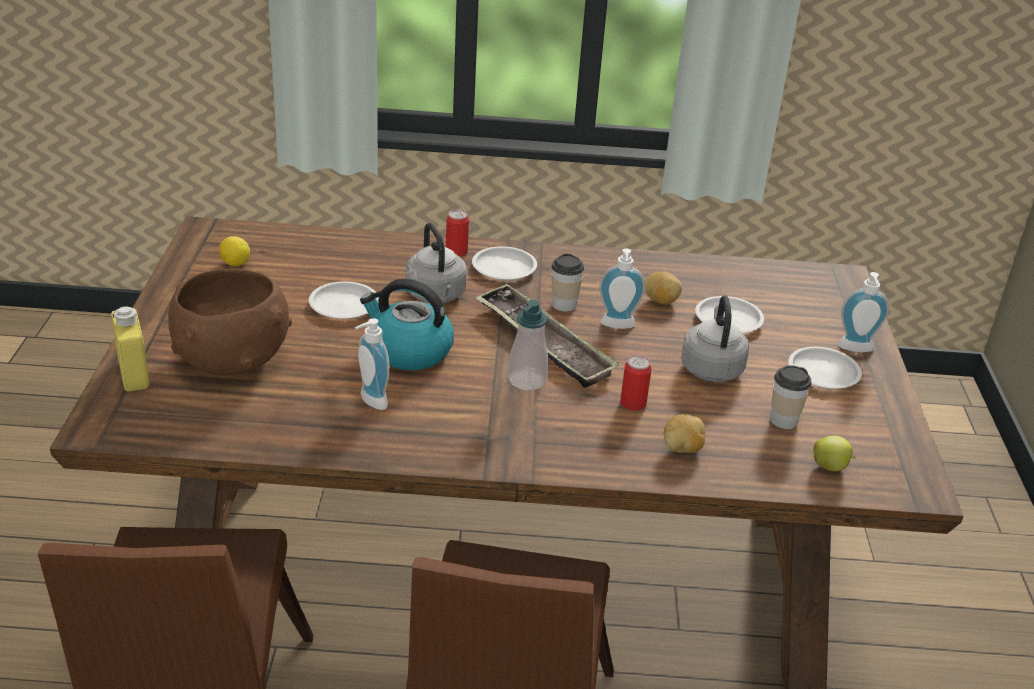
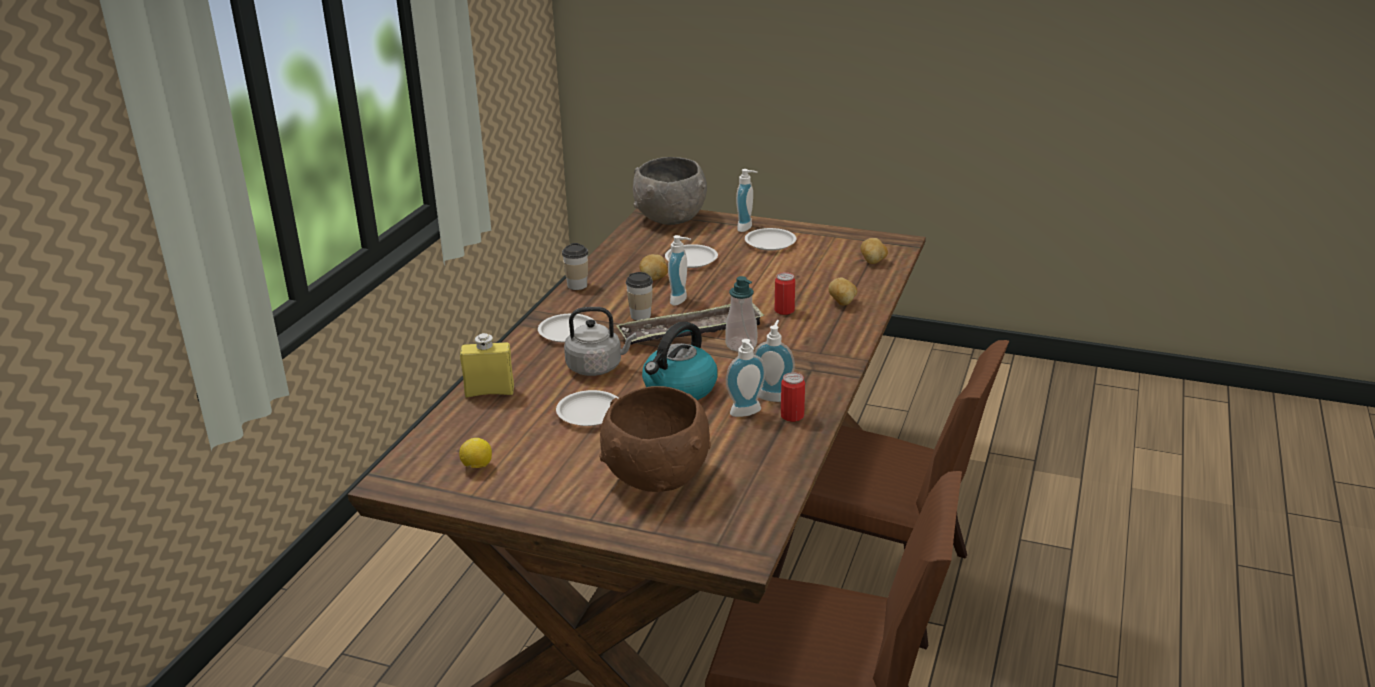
camera: 70 degrees left, 5 degrees down
yellow bottle [111,306,149,391] -> yellow bottle moved to [460,333,514,397]
can [446,210,469,257] -> can moved to [781,372,805,422]
grey kettle [681,295,749,382] -> none
cup [770,365,812,429] -> cup moved to [562,243,588,290]
apple [813,436,855,471] -> potato [861,238,888,264]
none -> grey bowl [633,157,707,225]
none -> soap dispenser [753,320,795,402]

